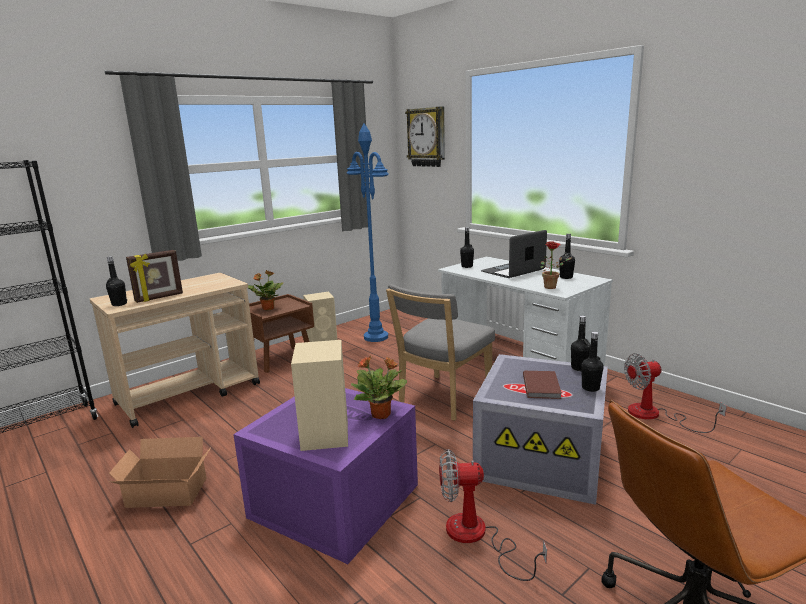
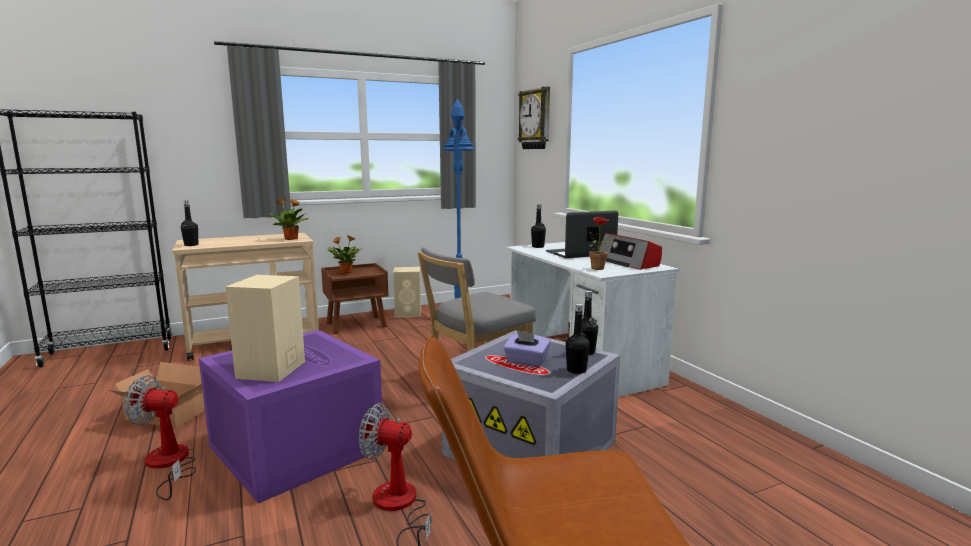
camera: 15 degrees right, 5 degrees down
picture frame [126,250,183,303] -> none
potted plant [351,356,407,419] -> potted plant moved to [269,198,309,240]
brown book [523,371,562,399] -> purple tissue box [503,331,551,367]
black bottle [559,234,575,279] -> radio [599,233,662,270]
fan [624,353,727,433] -> fan moved to [124,375,196,500]

